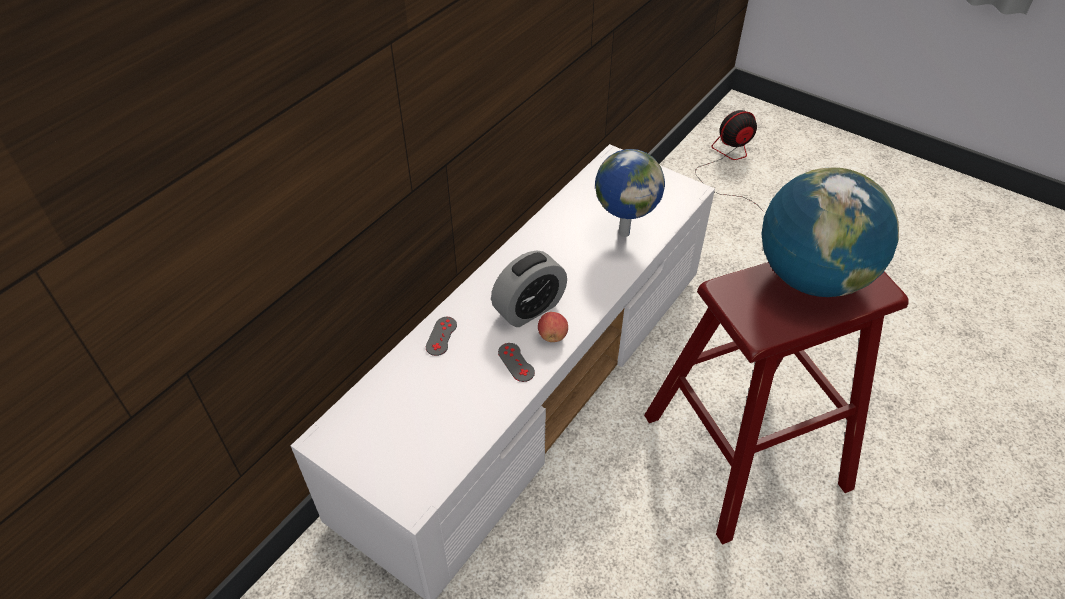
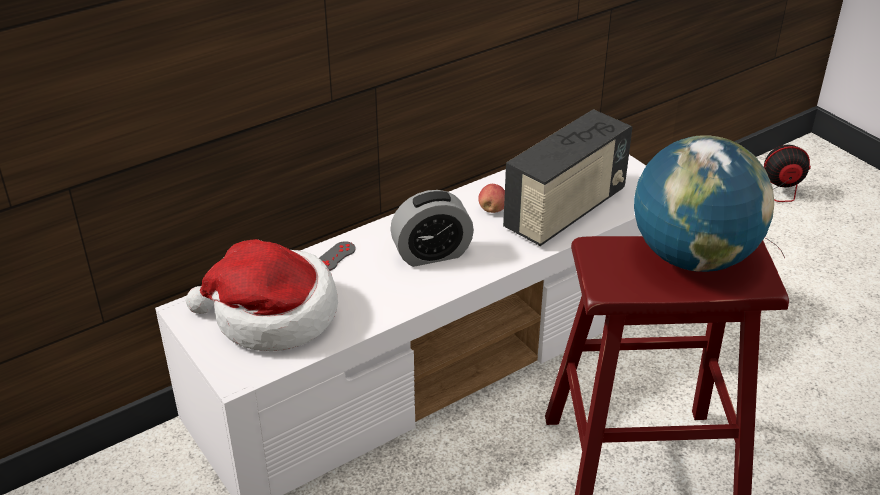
camera: 20 degrees right, 10 degrees down
grey game controller [498,343,535,382] -> none
apple [538,312,568,342] -> apple moved to [478,184,505,213]
globe [595,149,665,237] -> radio [503,109,632,246]
none -> hat [186,239,338,351]

